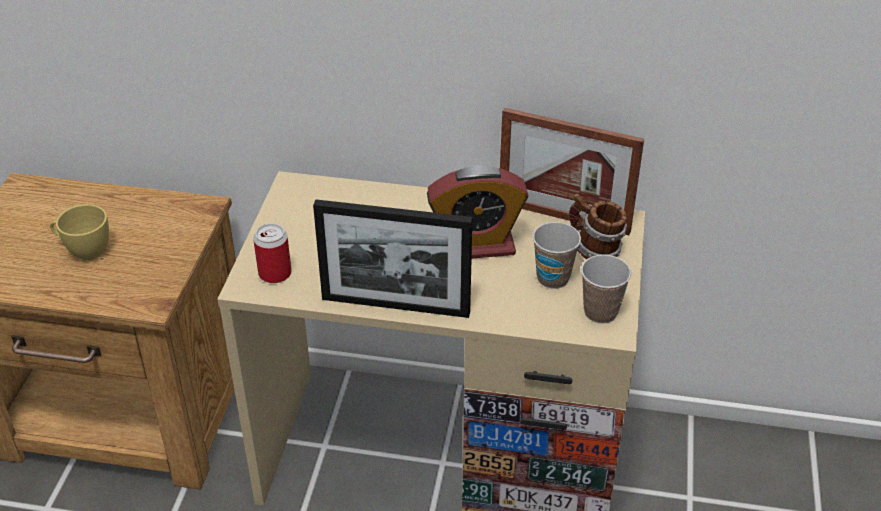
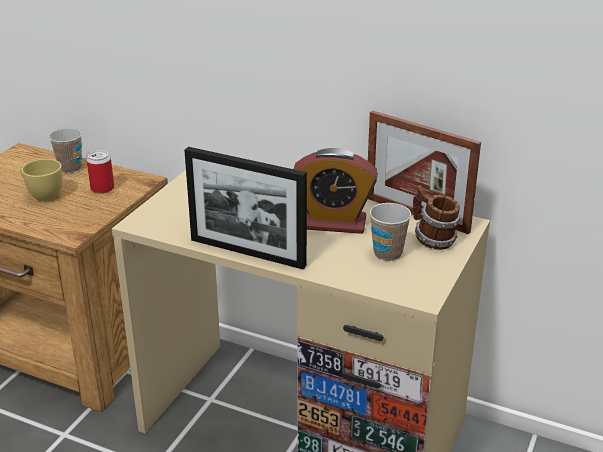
camera: 15 degrees right, 10 degrees down
can [253,223,292,283] -> can moved to [86,150,114,194]
cup [581,255,631,323] -> cup moved to [49,128,82,173]

